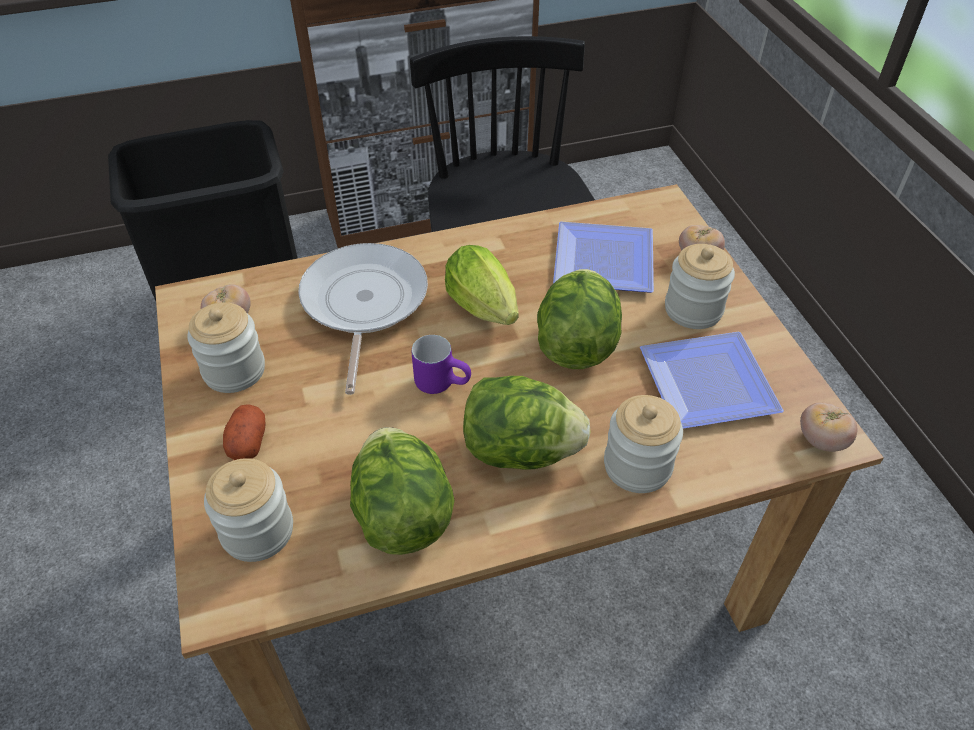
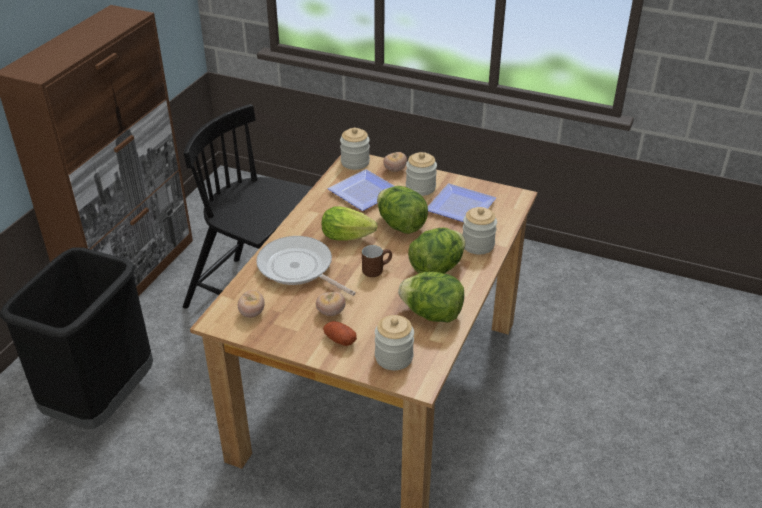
camera: 50 degrees left, 10 degrees down
jar [187,302,265,393] -> jar moved to [340,128,370,170]
purple mug [412,335,471,394] -> brown mug [362,245,392,277]
tomato [800,402,857,452] -> tomato moved to [316,292,346,316]

